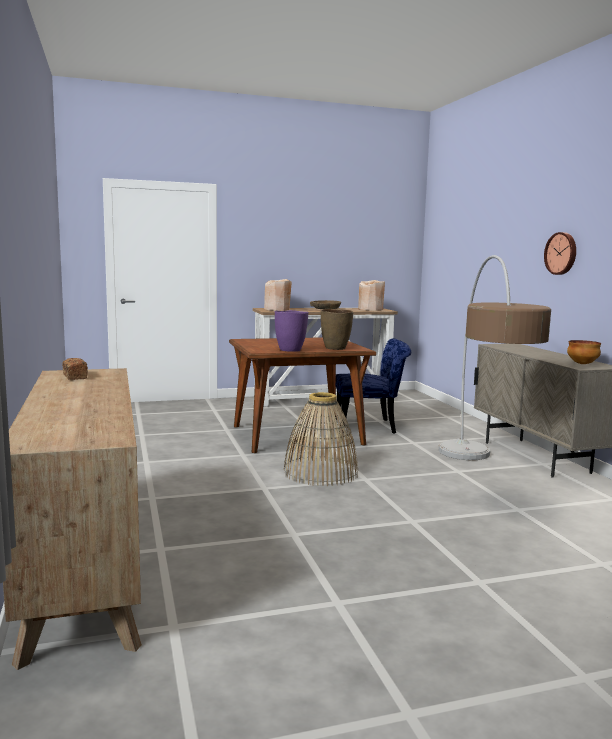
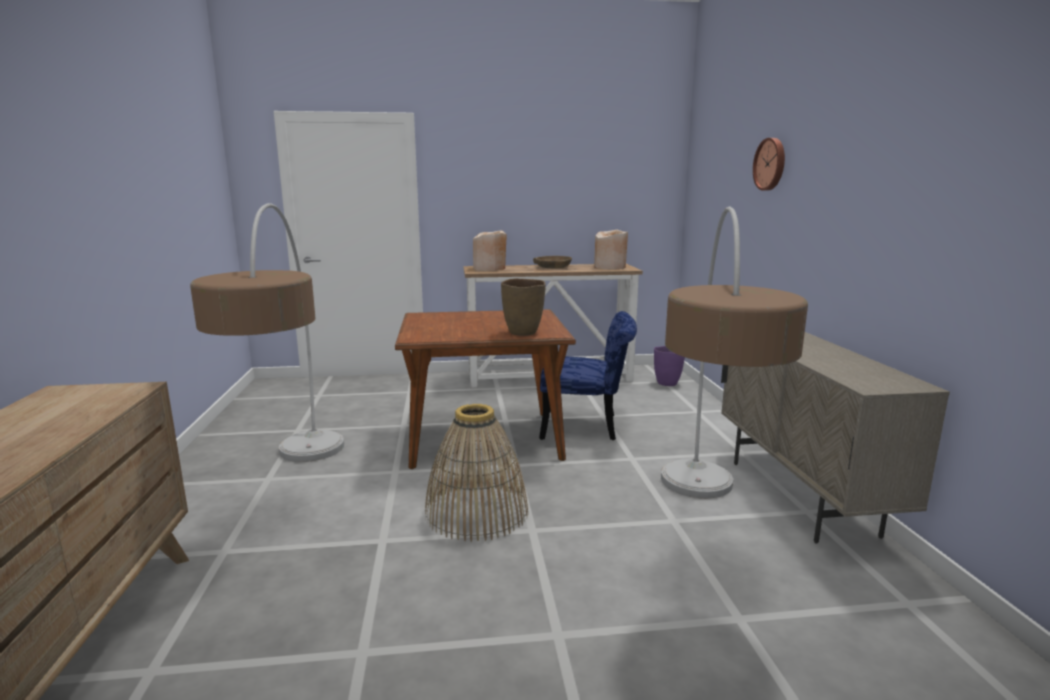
camera: 10 degrees right, 5 degrees up
bread [62,358,88,380] -> none
purple vase [275,310,309,352] -> purple vase moved to [654,346,685,386]
wall clock [544,232,576,275] -> wall clock moved to [753,138,785,191]
bowl [567,340,601,364] -> none
none -> floor lamp [190,203,344,462]

